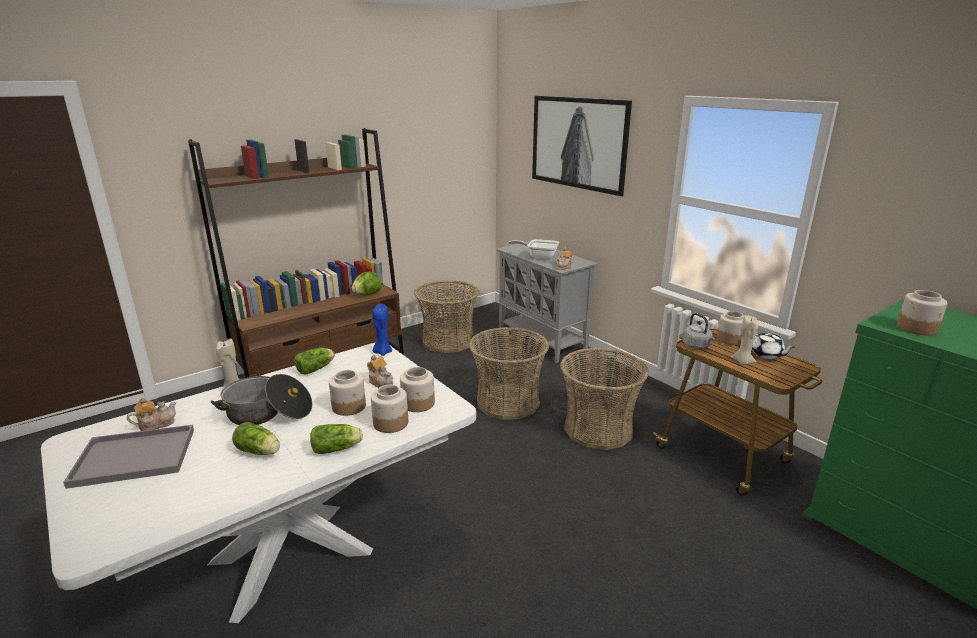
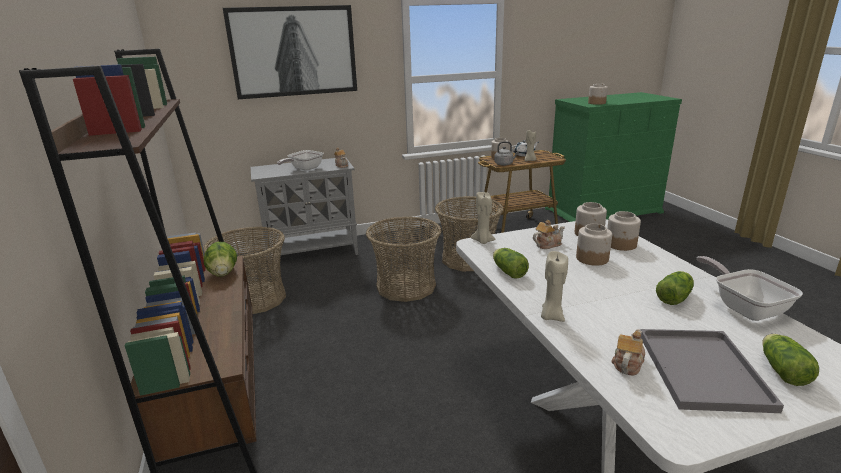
camera: 70 degrees left, 0 degrees up
teapot [127,397,176,431] -> teapot turned 45 degrees clockwise [611,330,645,376]
cooking pot [211,374,313,425] -> none
lettuce [310,424,363,454] -> lettuce moved to [762,334,819,386]
blue candle [372,304,392,356] -> beige candle [471,192,496,244]
none -> frying pan [697,256,803,321]

